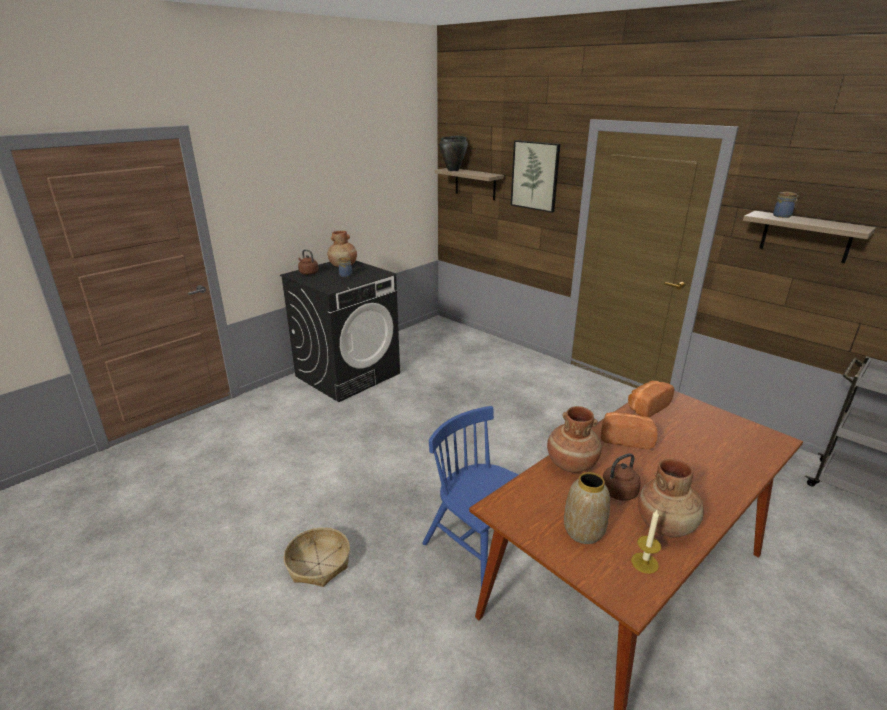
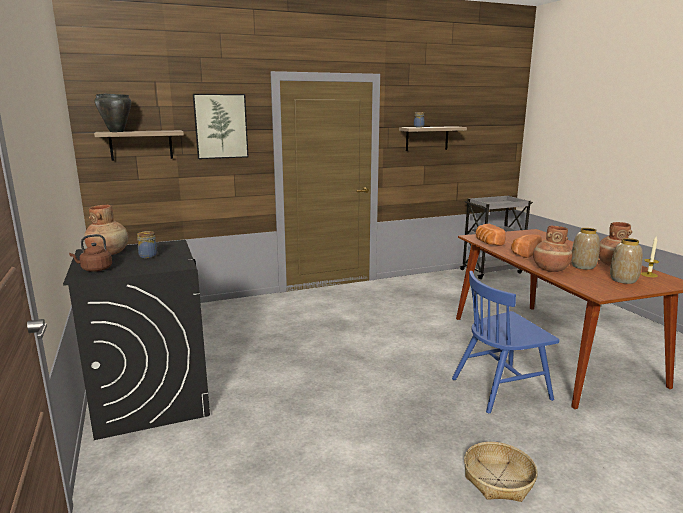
camera: 65 degrees left, 10 degrees down
brown kettle [603,453,641,500] -> vase [571,228,600,270]

